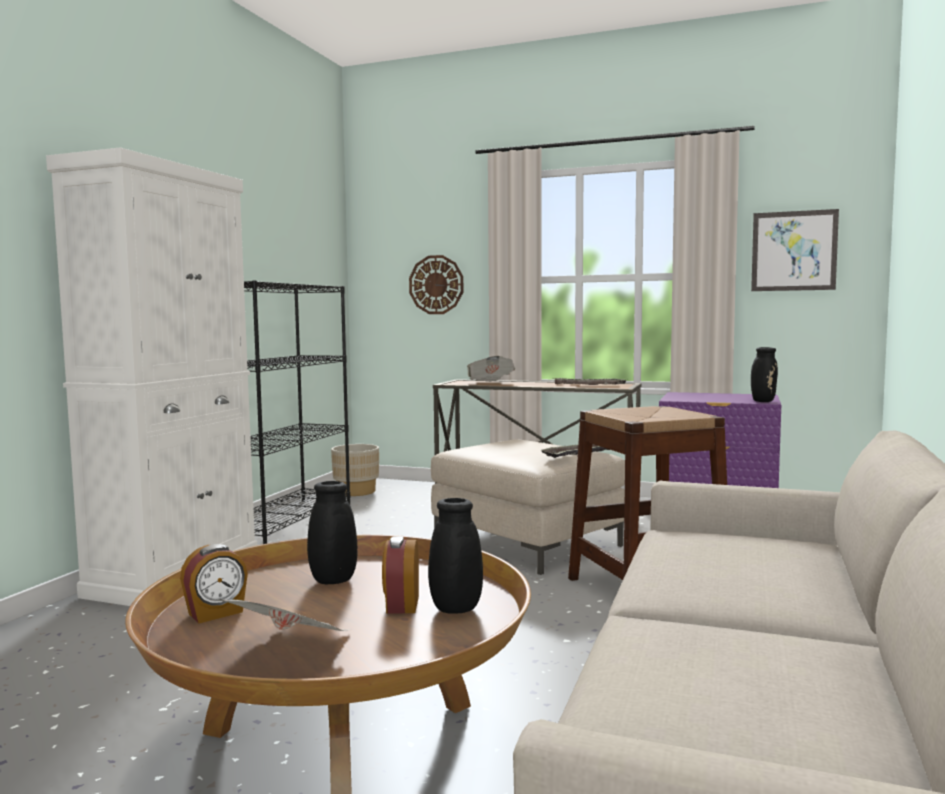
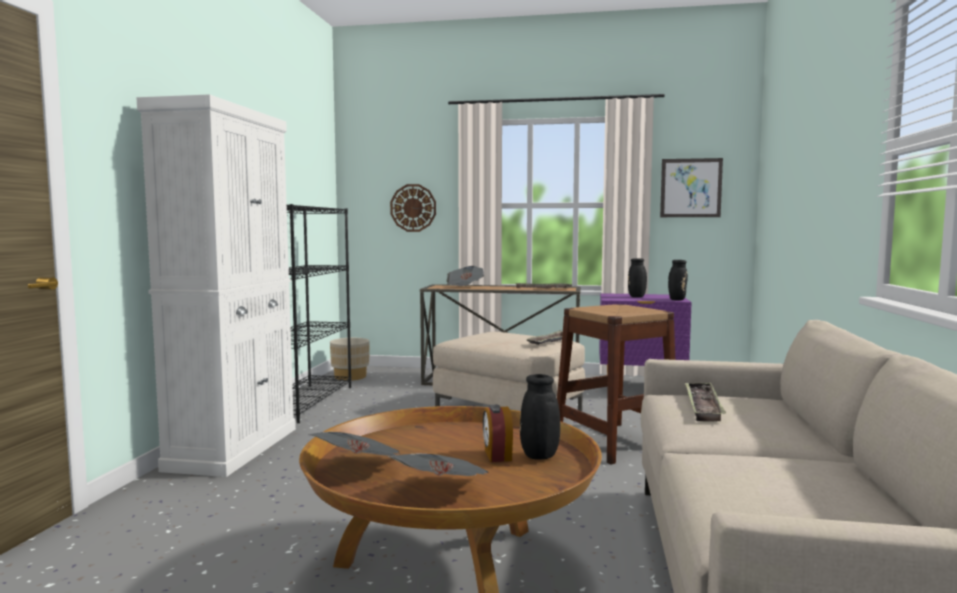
camera: 10 degrees left, 0 degrees up
alarm clock [180,544,248,623] -> newspaper [308,432,399,456]
black vase [307,481,357,584] -> black vase moved to [628,259,647,297]
none -> tray [685,383,726,422]

